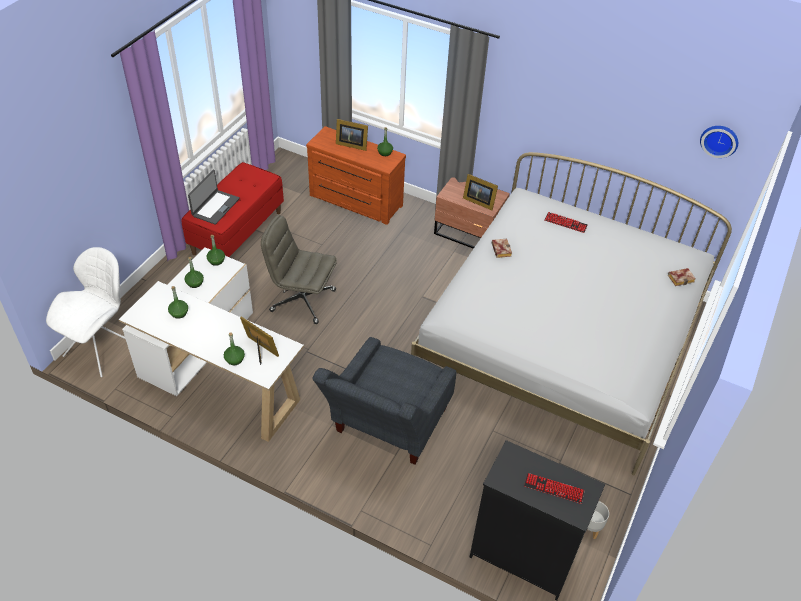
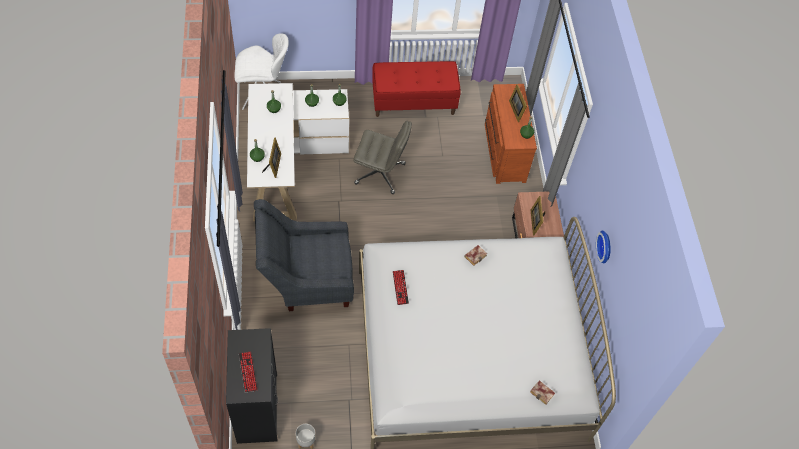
camera: 55 degrees right, 10 degrees up
laptop [188,170,240,225] -> none
grey office chair [261,215,337,324] -> grey office chair turned 120 degrees clockwise [354,121,412,194]
keyboard [544,212,588,233] -> keyboard moved to [393,270,409,305]
wall clock [700,126,738,158] -> wall clock moved to [596,231,611,264]

